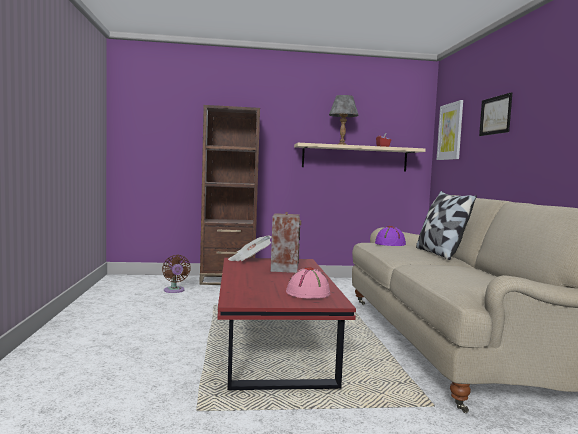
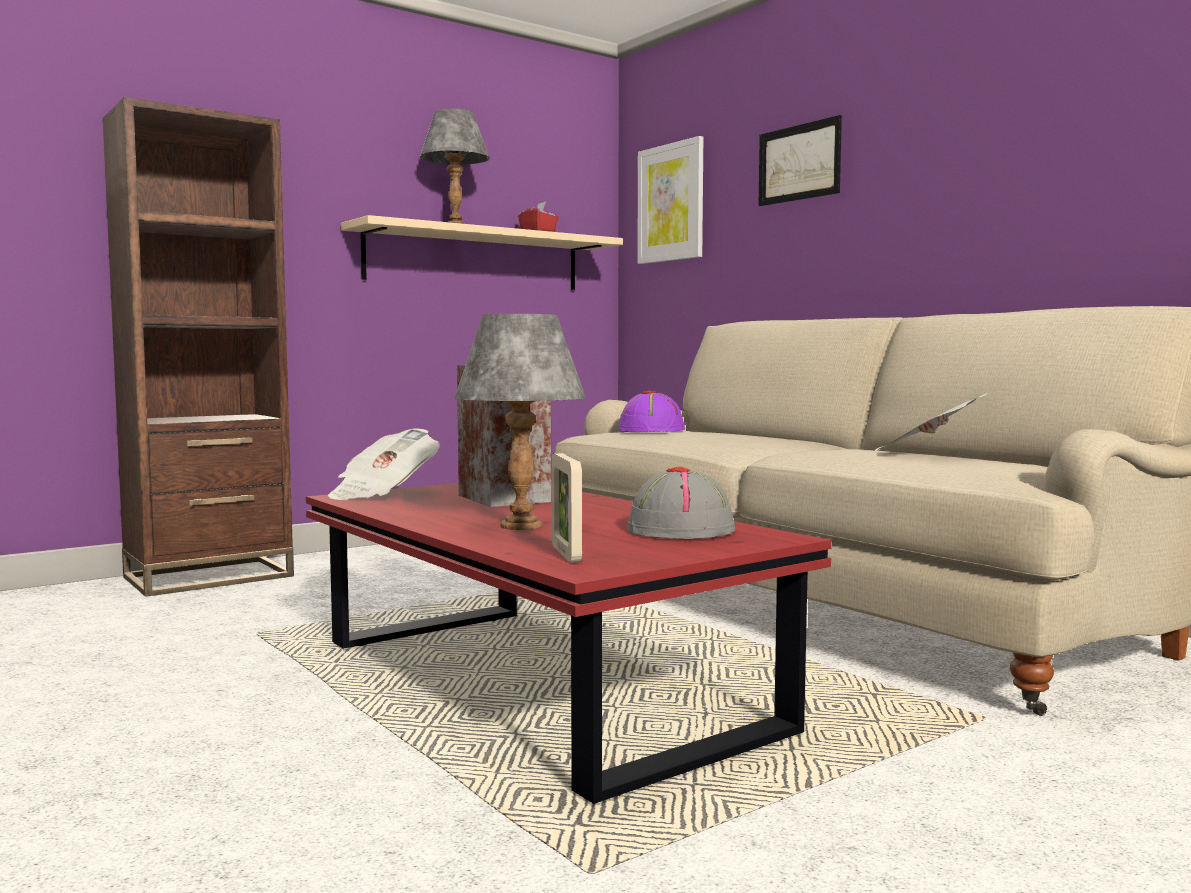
camera: 30 degrees left, 0 degrees up
brown fan [162,255,191,293] -> none
pink hat [286,267,330,299] -> grey hat [627,466,735,539]
pillow [416,191,477,260] -> none
none -> grey table lamp [454,314,586,530]
none -> picture frame [552,453,582,562]
none -> newspaper [875,393,987,452]

